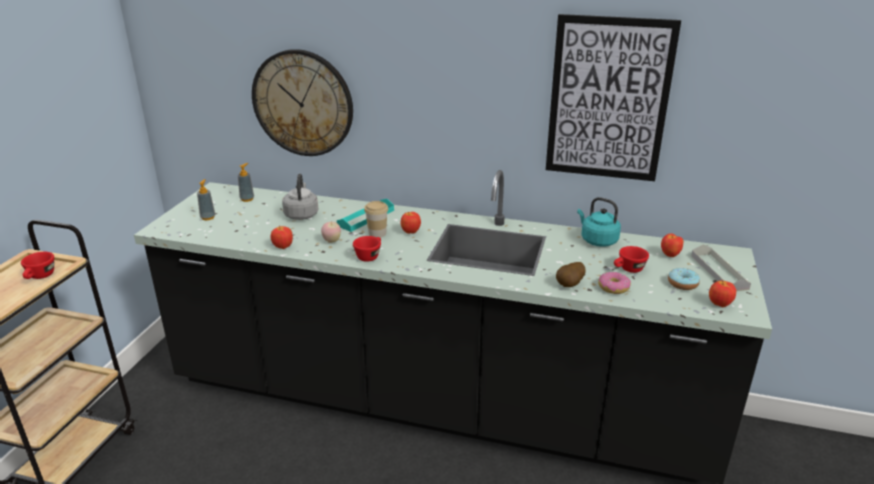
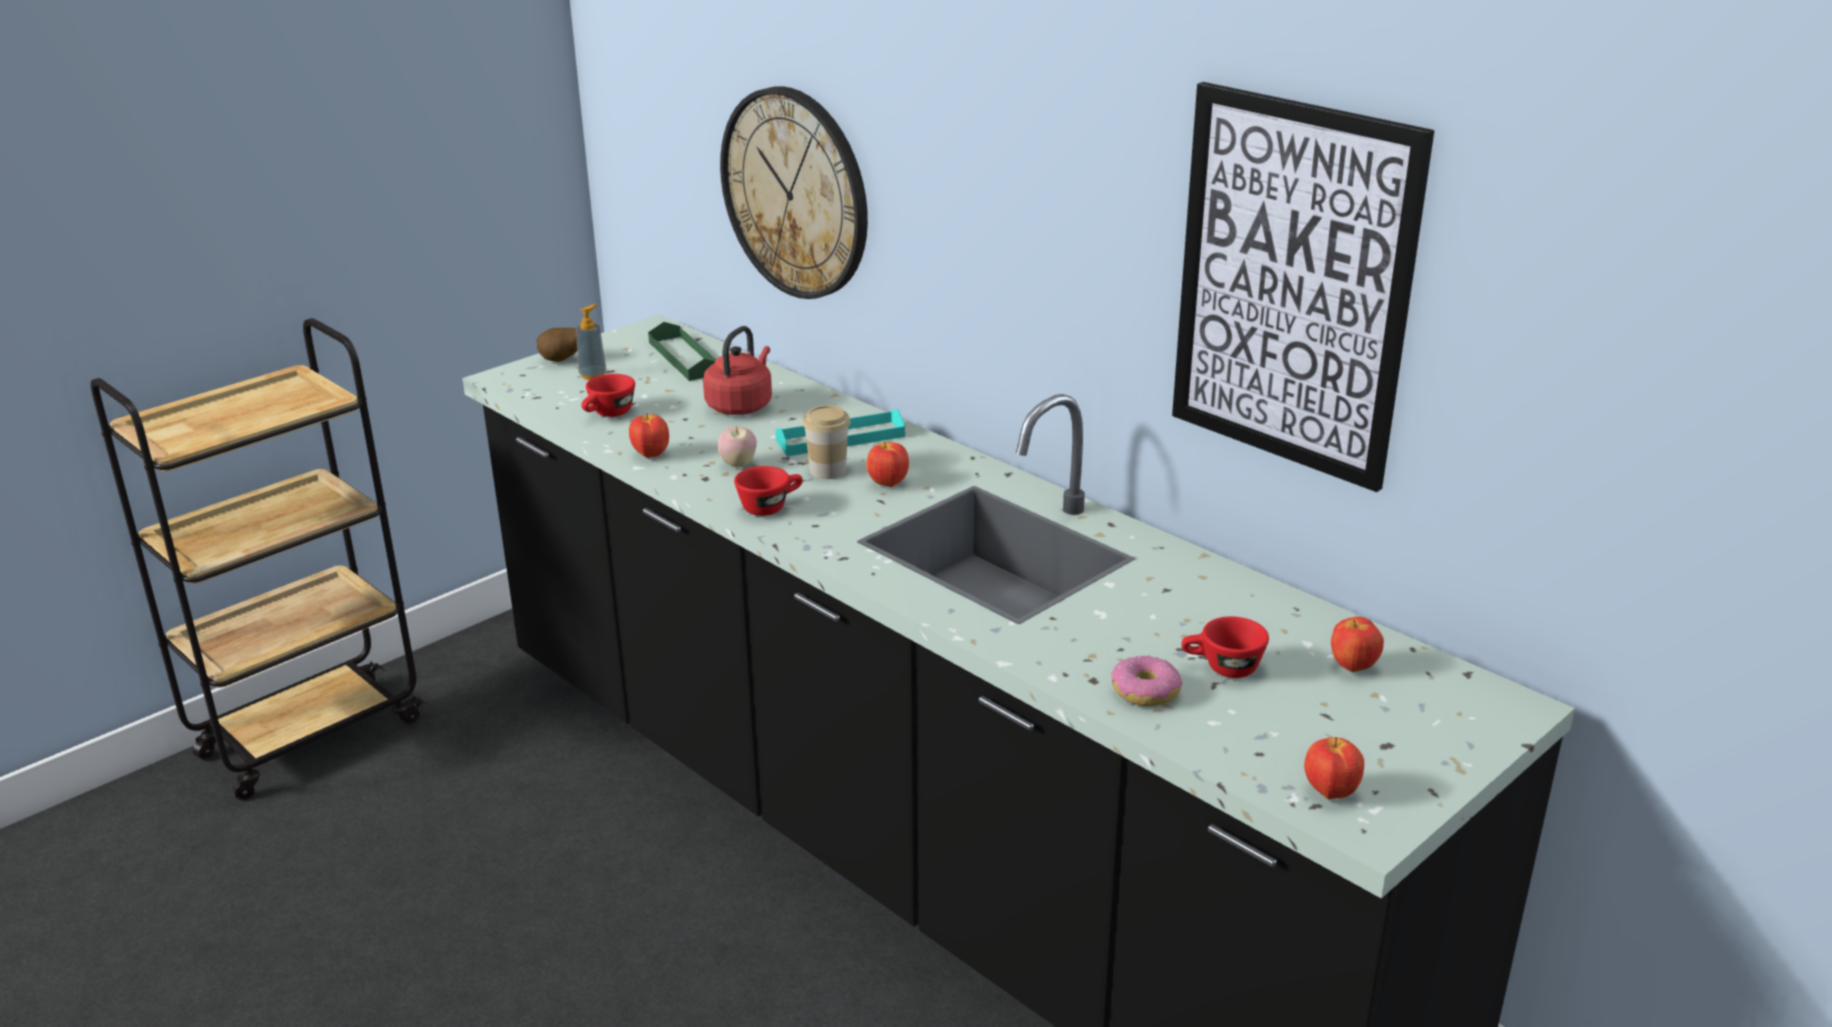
camera: 30 degrees right, 0 degrees up
red cup [21,252,54,279] -> red cup moved to [581,374,635,417]
soap dispenser [238,163,254,202] -> green tray [648,322,716,381]
grey kettle [282,174,318,220] -> red kettle [703,326,772,415]
potato [556,262,585,287] -> potato moved to [536,328,577,362]
turquoise kettle [577,197,621,247] -> none
donut [668,268,700,290] -> none
grey tray [691,245,751,291] -> none

